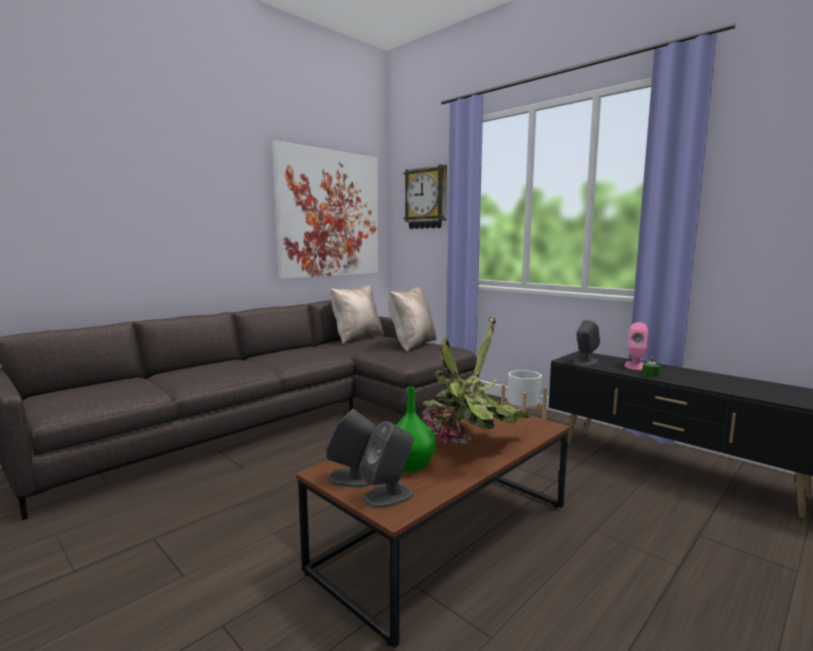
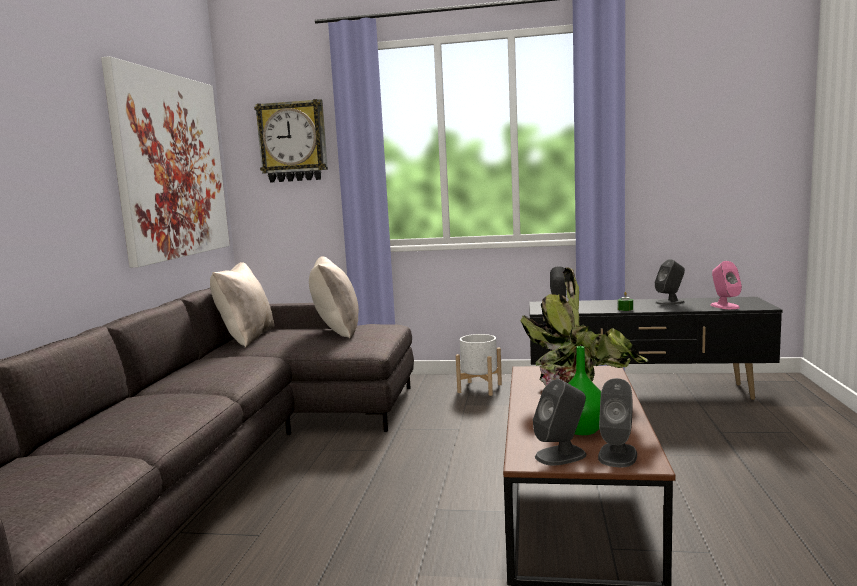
camera: 35 degrees left, 0 degrees up
pink speaker [624,322,648,370] -> pink speaker moved to [711,261,742,309]
none -> grey speaker [655,259,685,305]

